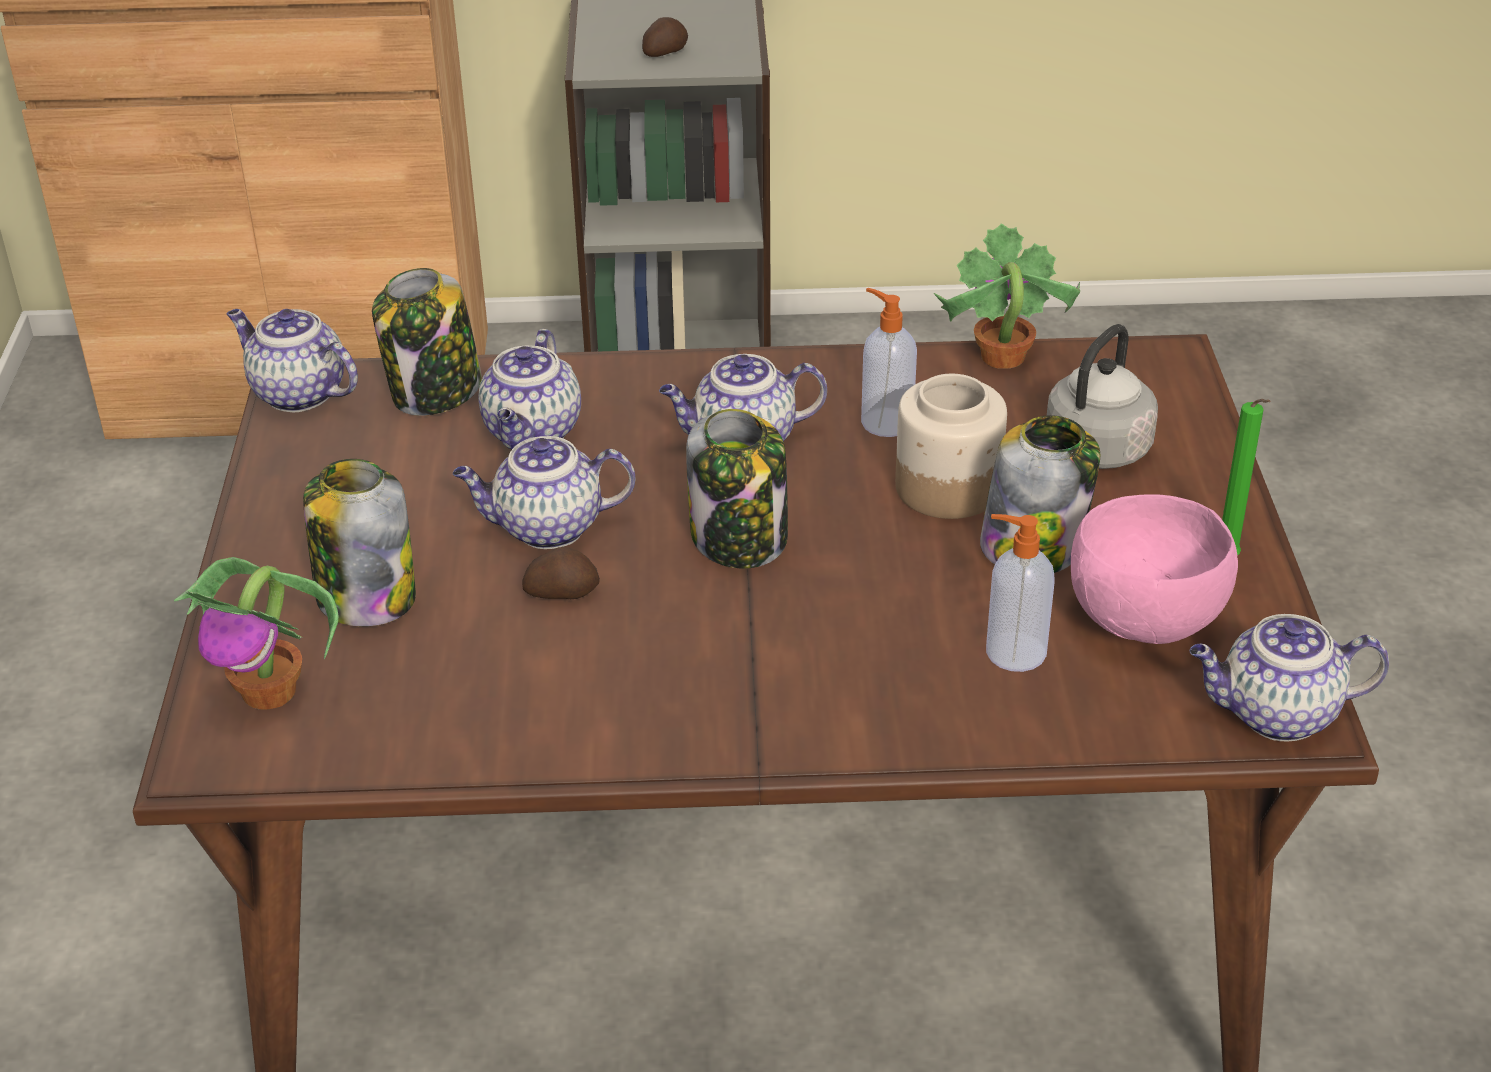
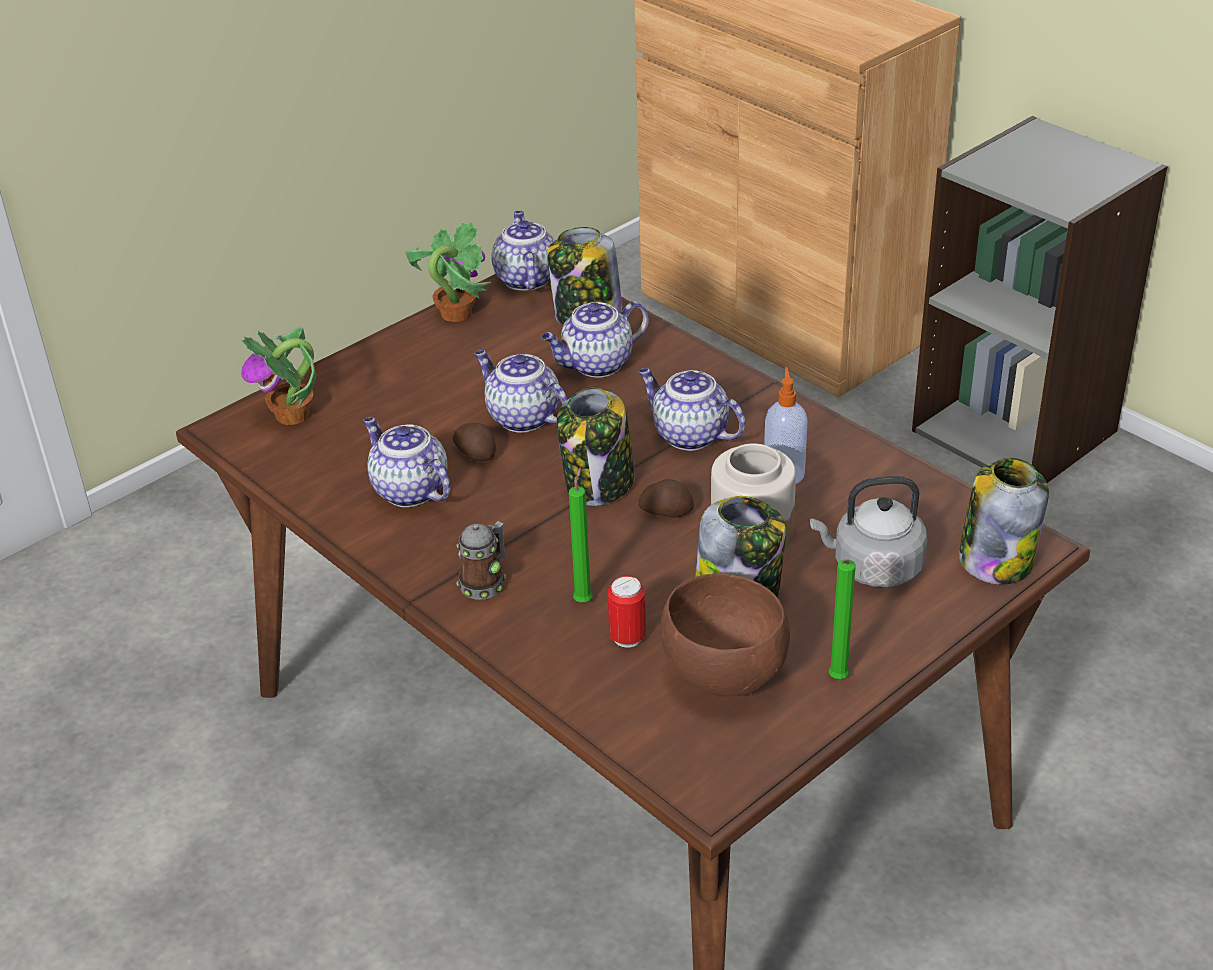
camera: 50 degrees right, 0 degrees up
jar [303,459,416,626] -> jar moved to [959,458,1049,584]
potato [642,17,688,57] -> potato moved to [638,479,694,518]
potted plant [934,223,1080,369] -> potted plant moved to [406,222,492,322]
soap dispenser [986,514,1055,672] -> can [608,576,646,647]
pink bowl [1071,494,1238,644] -> brown bowl [660,573,790,697]
teapot [1190,614,1389,742] -> teapot moved to [363,417,451,507]
none -> mug [456,521,506,599]
none -> green candle [569,467,593,602]

